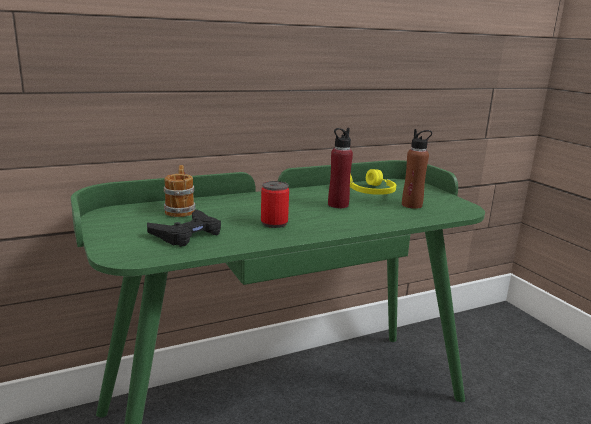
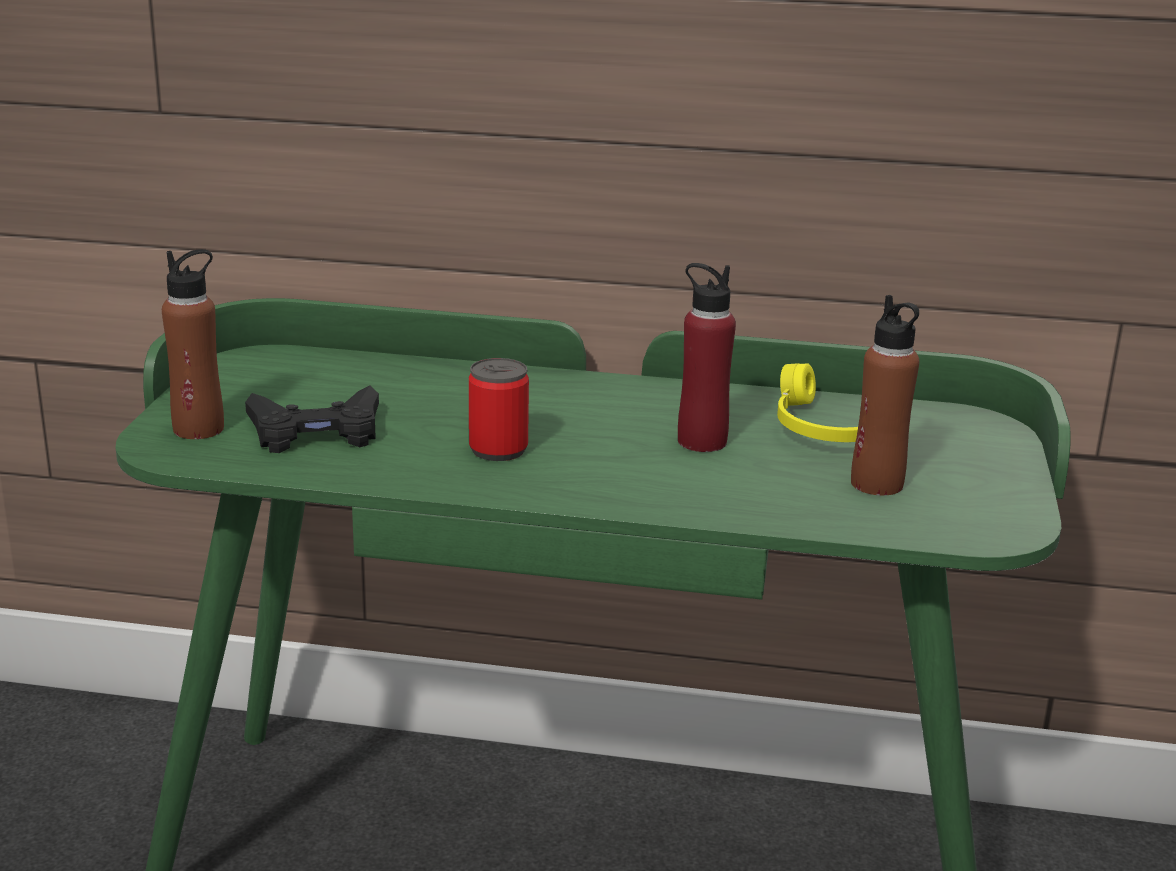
camera: 35 degrees right, 5 degrees up
mug [164,165,196,217] -> none
none -> brown bottle [162,249,224,439]

